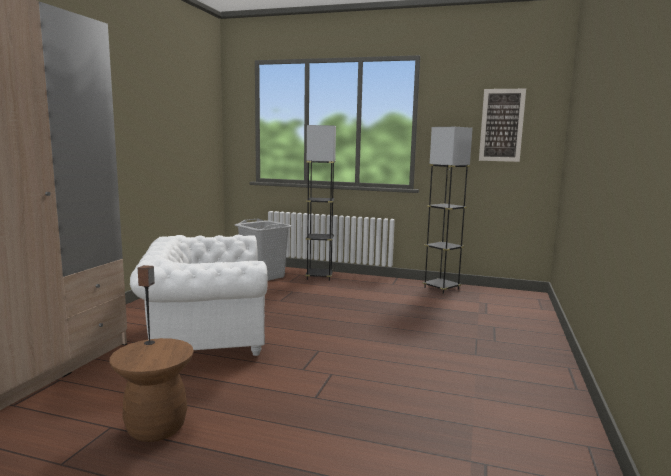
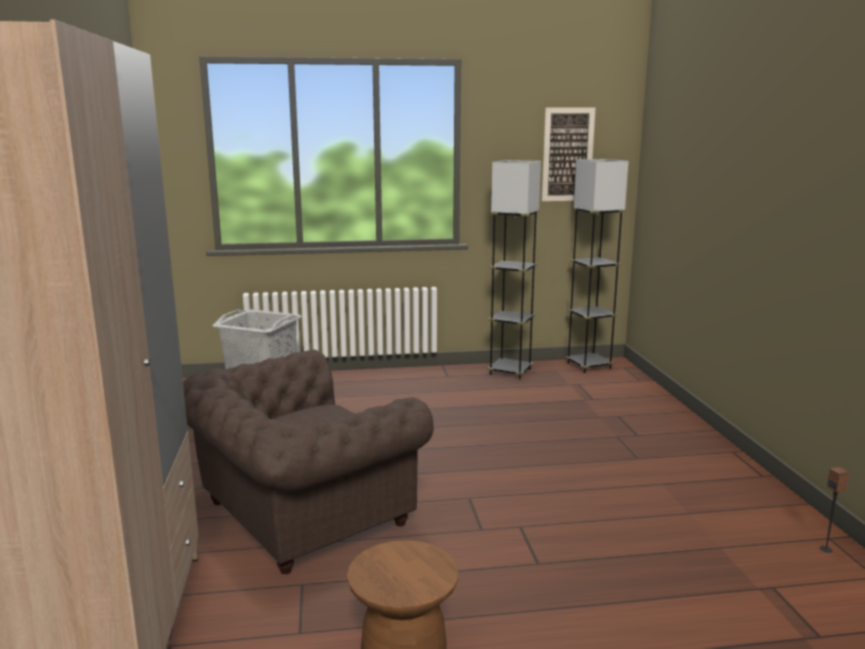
camera: 25 degrees left, 5 degrees up
white armchair [130,235,268,356] -> brown armchair [183,350,434,574]
speaker [138,265,155,345] -> speaker moved to [820,467,850,553]
grey floor lamp [305,125,336,281] -> grey floor lamp moved to [565,159,629,373]

